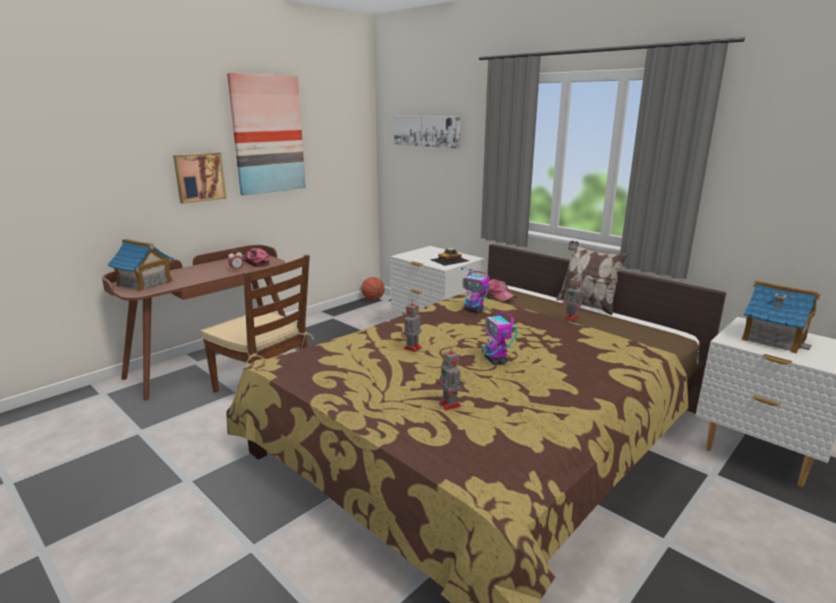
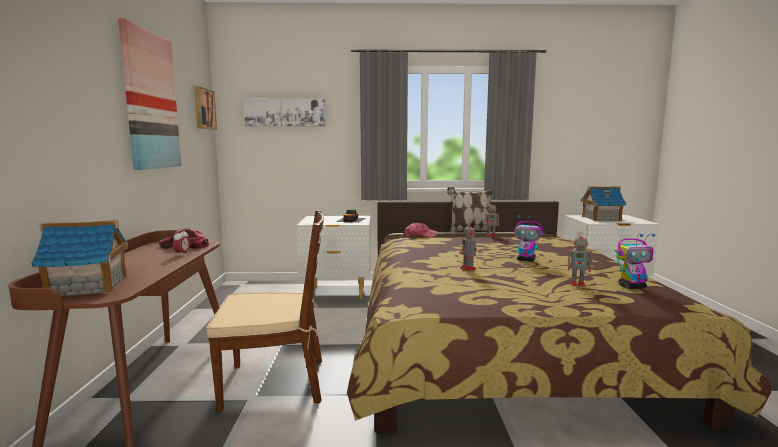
camera: 45 degrees left, 10 degrees down
picture [173,152,227,204] -> picture moved to [194,86,217,130]
basketball [361,277,385,300] -> none
toy robot [461,267,489,314] -> toy robot moved to [616,234,655,289]

